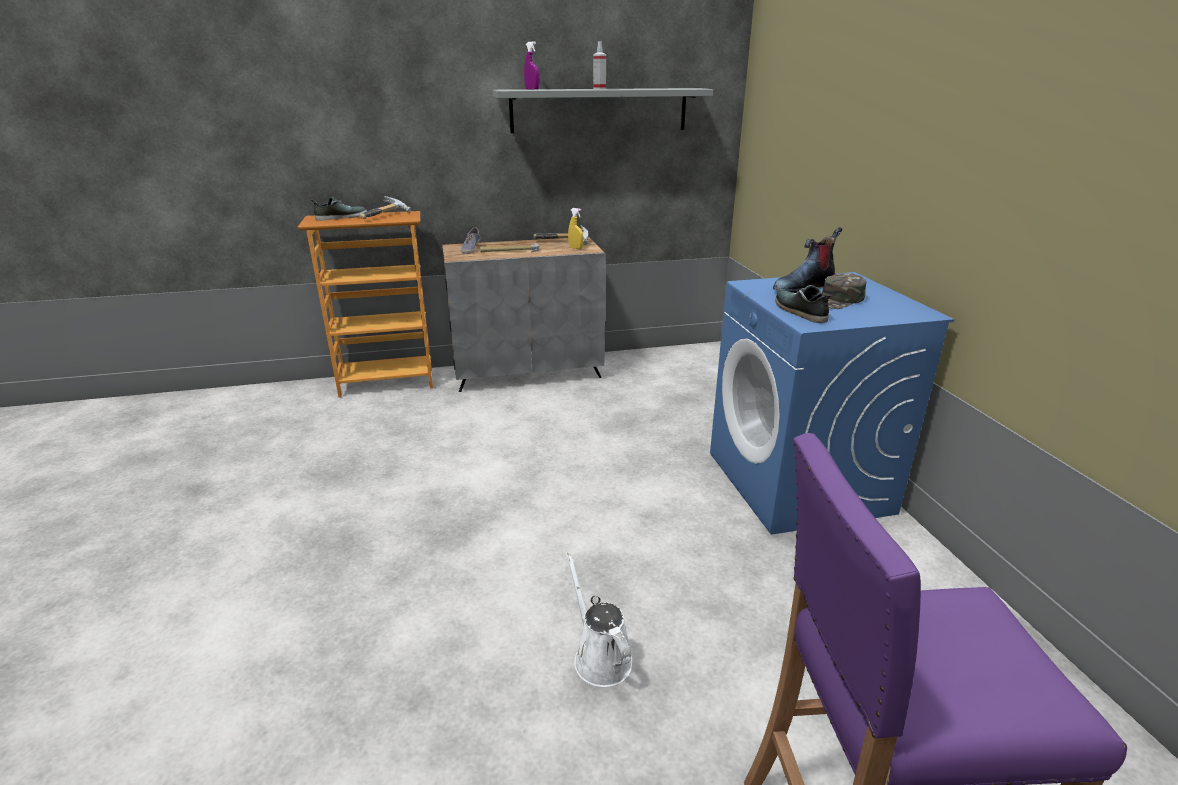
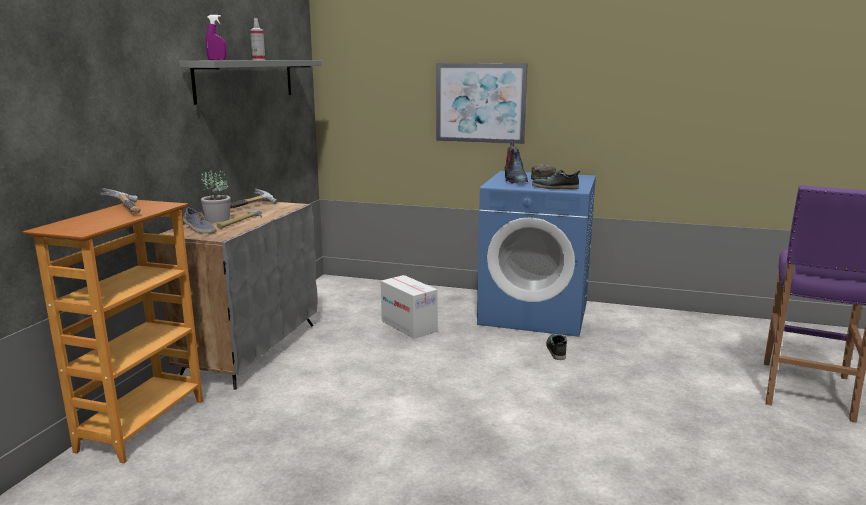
camera: 60 degrees left, 10 degrees down
shoe [311,197,367,221] -> shoe moved to [546,334,567,360]
white watering can [566,553,632,687] -> none
yellow spray bottle [568,208,583,249] -> none
none -> potted plant [201,170,231,222]
none -> cardboard box [381,275,437,339]
none -> picture [436,63,528,144]

